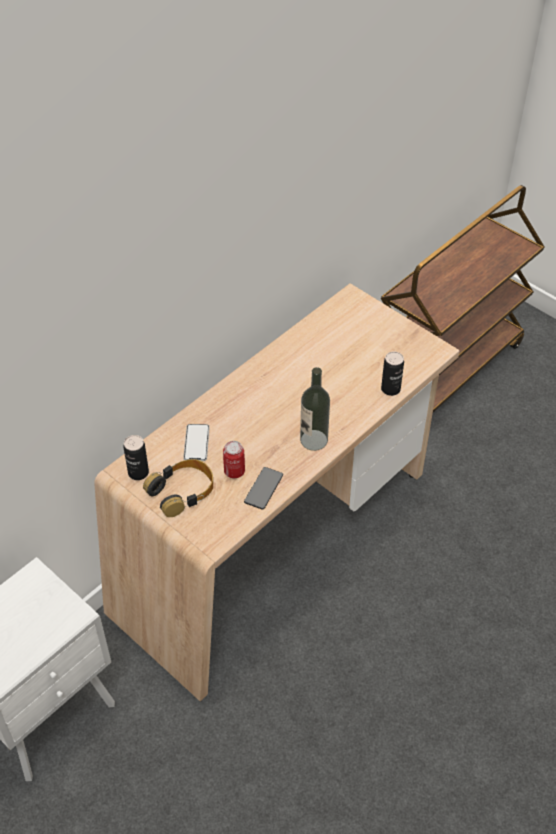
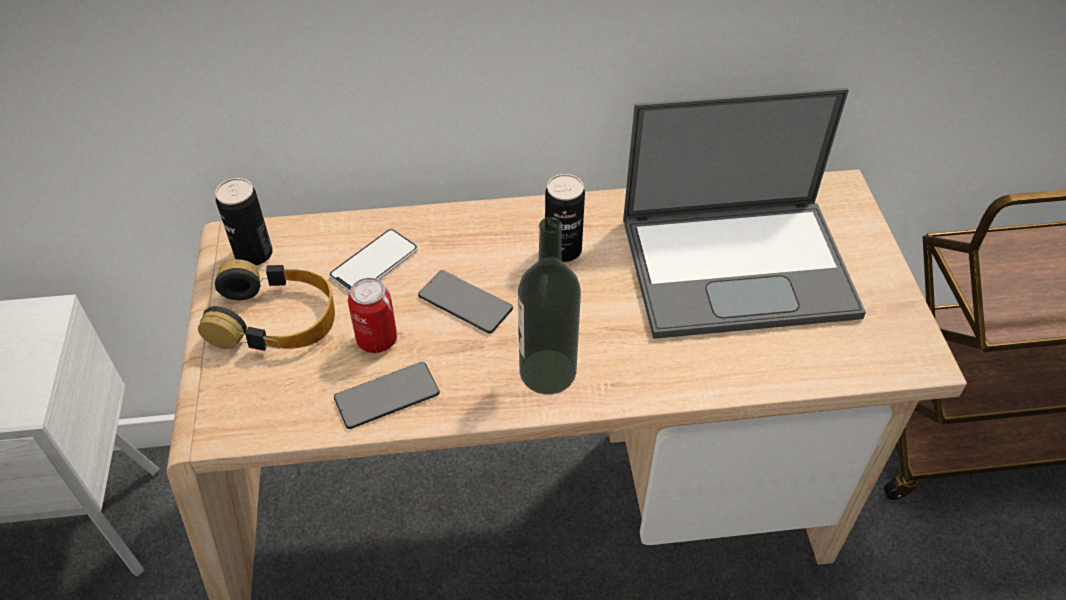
camera: 40 degrees right, 0 degrees up
can [381,352,404,396] -> can moved to [545,174,585,262]
none -> phone [418,270,513,334]
none -> laptop [623,88,866,339]

